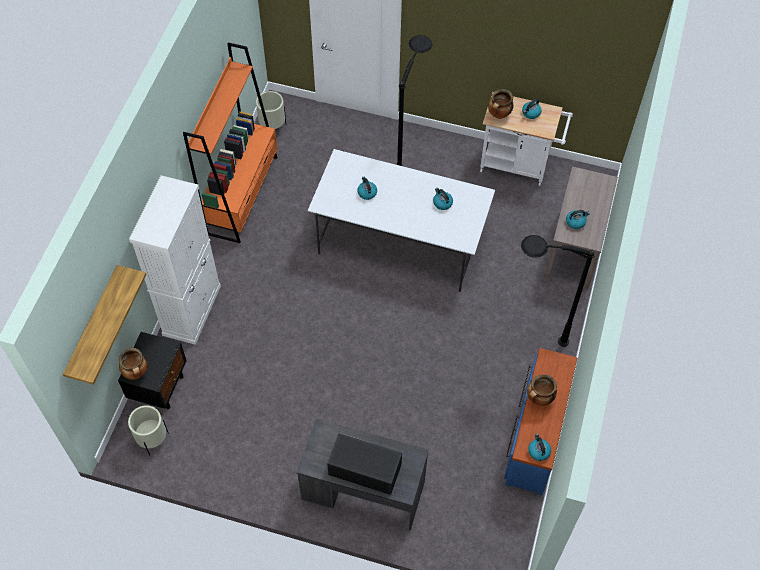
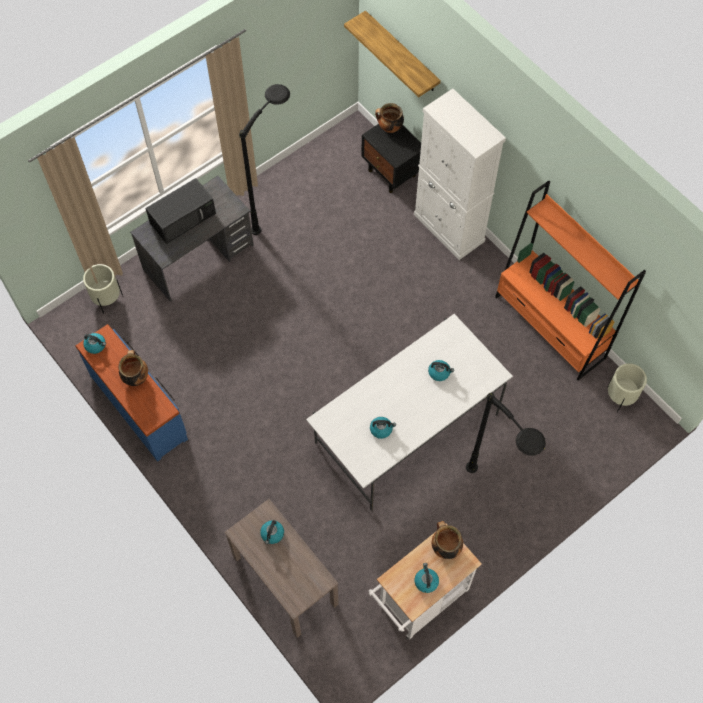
camera: 125 degrees right, 5 degrees up
beige planter [128,405,169,456] -> beige planter moved to [83,264,123,314]
black floor lamp [521,235,595,347] -> black floor lamp moved to [239,84,290,235]

